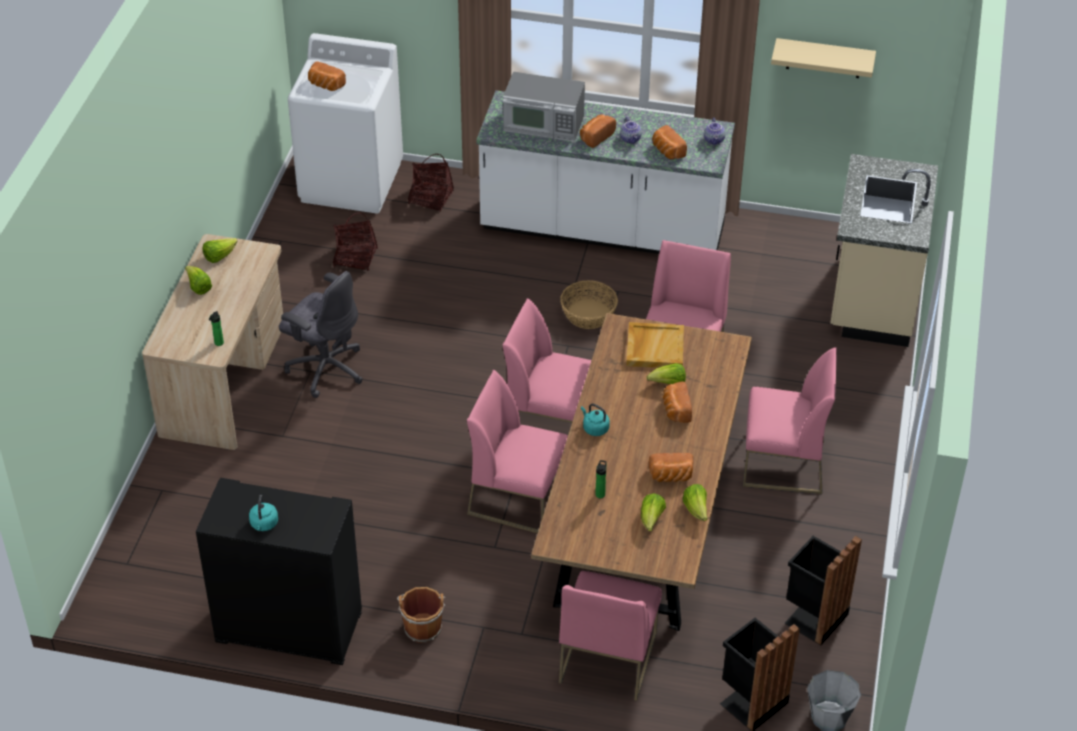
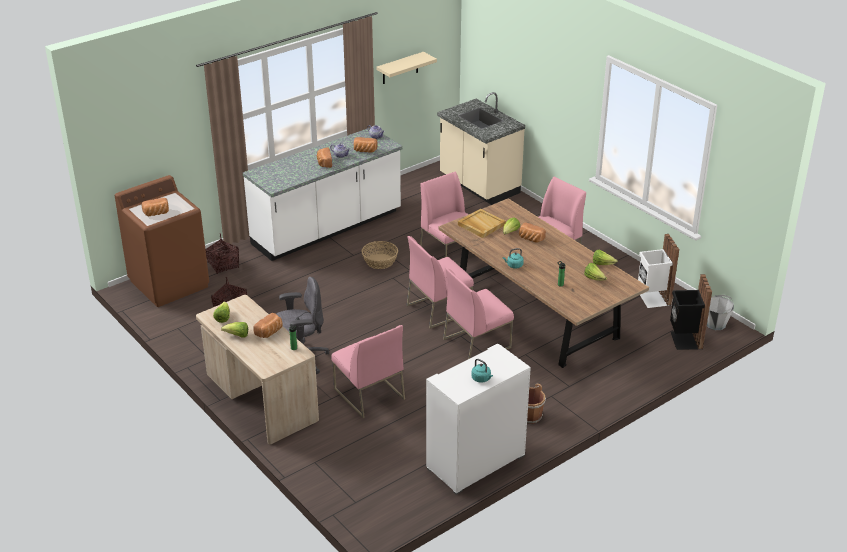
camera: 50 degrees left, 10 degrees down
black cabinet [196,478,362,665] -> white cabinet [426,344,531,495]
white washing machine [288,33,403,213] -> brown washing machine [115,175,209,307]
microwave [503,72,585,142] -> none
pink chair [559,571,662,701] -> pink chair moved to [331,325,405,418]
bread [649,453,693,482] -> bread moved to [253,313,283,338]
black trash can [784,536,862,645] -> white trash can [638,234,679,308]

